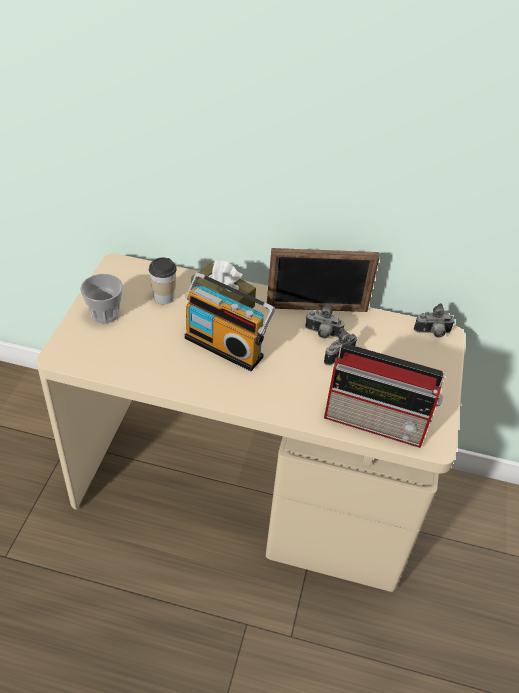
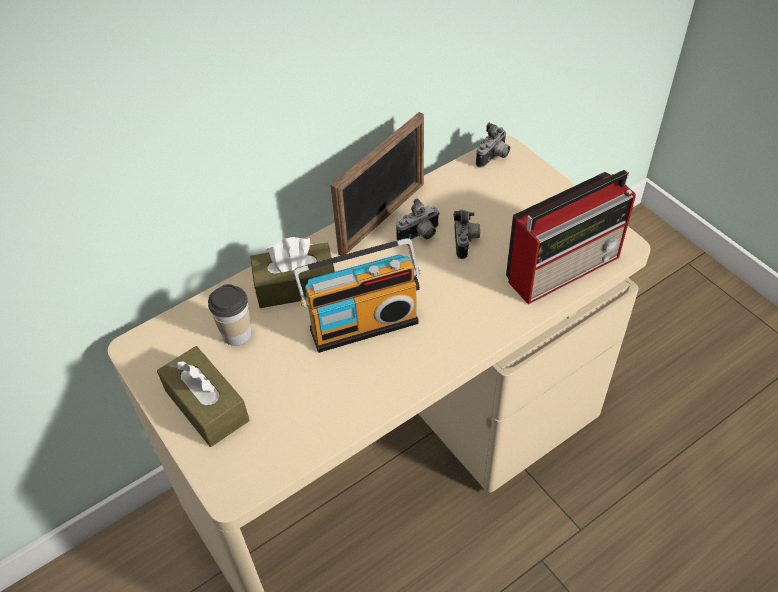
camera: 45 degrees left, 5 degrees up
cup [80,274,123,324] -> brown tissue box [157,346,249,447]

